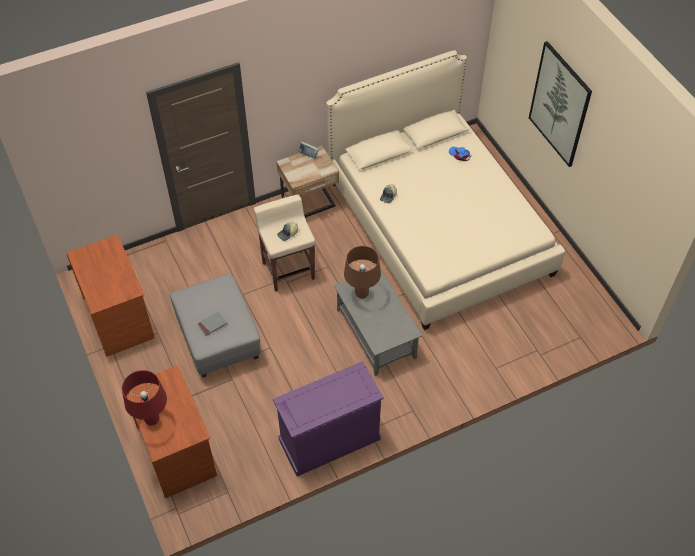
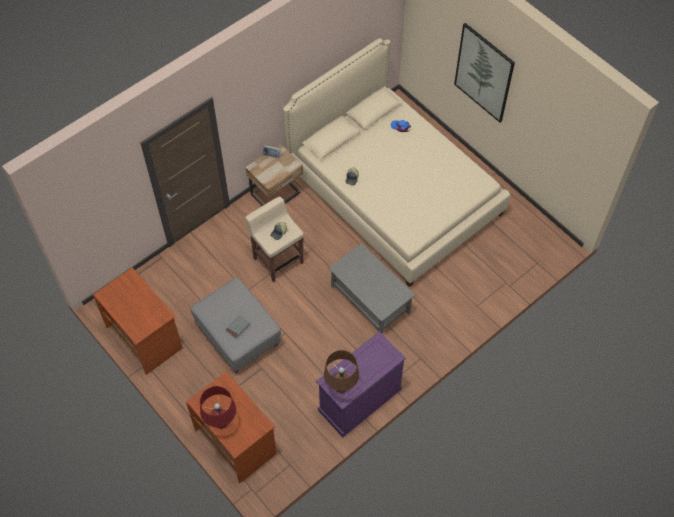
camera: 15 degrees left, 5 degrees up
brown table lamp [344,246,381,299] -> brown table lamp moved to [324,350,359,393]

